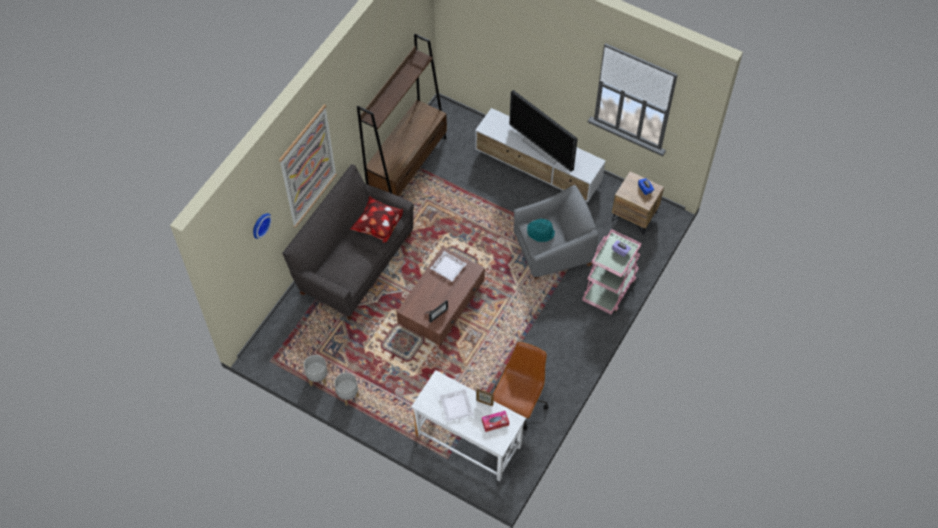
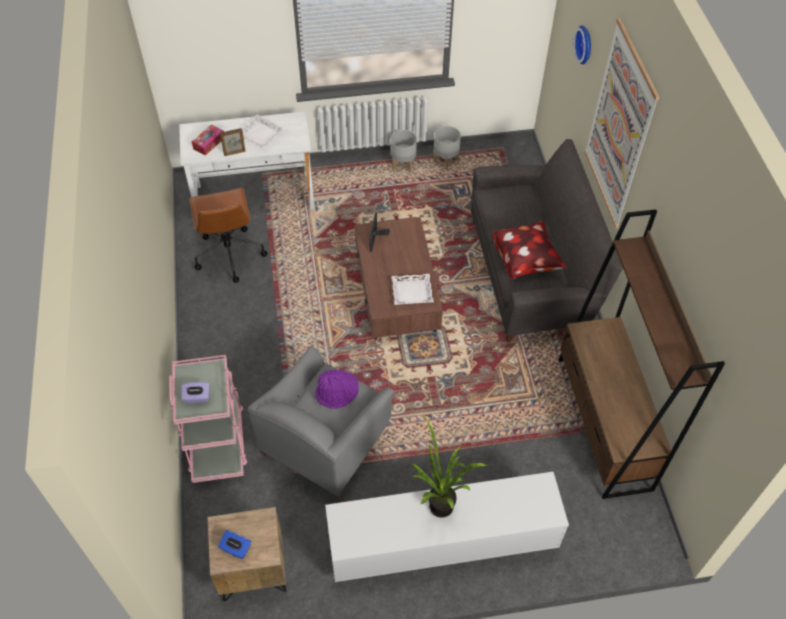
camera: 140 degrees right, 5 degrees down
television [509,90,578,172] -> potted plant [411,417,488,518]
turquoise hat [527,219,555,242] -> purple hat [315,369,359,409]

